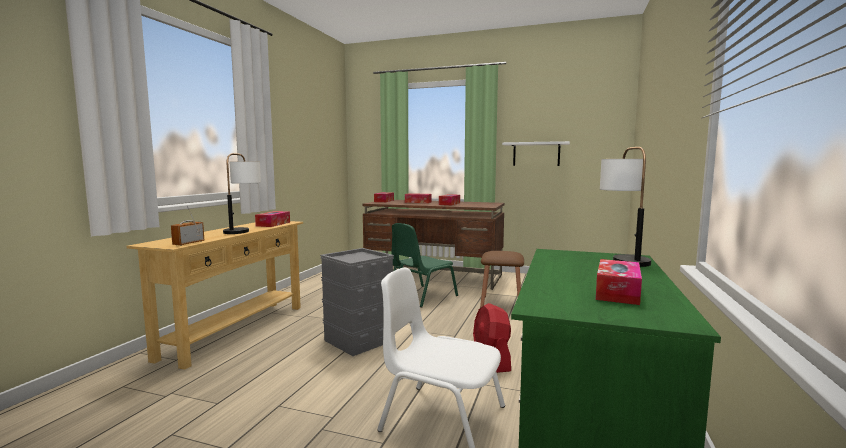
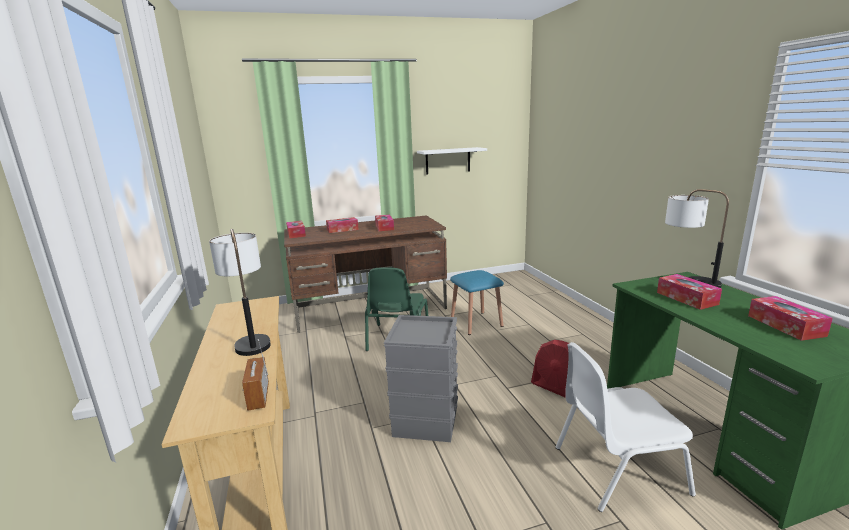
camera: 35 degrees left, 10 degrees up
tissue box [255,211,290,227] -> tissue box moved to [657,274,722,310]
brown stool [480,251,524,308] -> blue stool [450,270,504,335]

